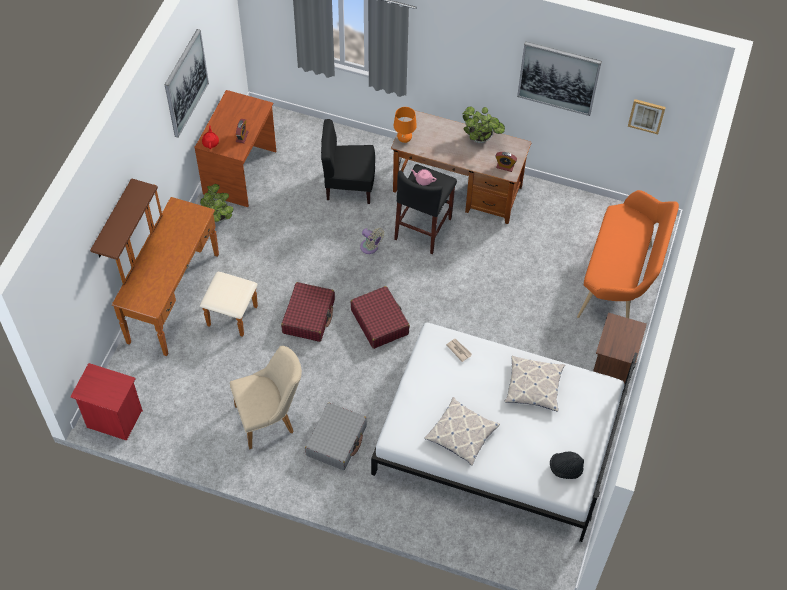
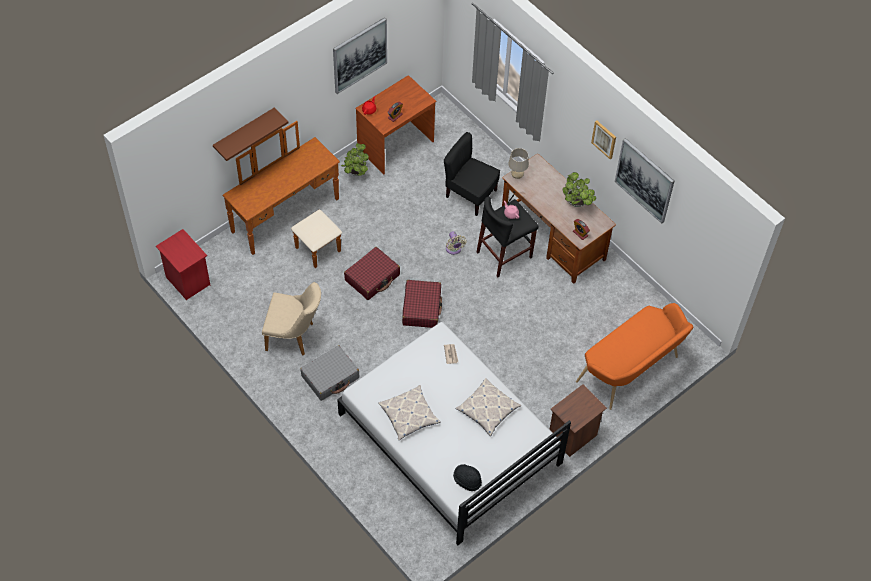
camera: 30 degrees right, 0 degrees up
orange table lamp [393,107,417,143] -> beige table lamp [508,148,529,179]
picture [628,99,666,134] -> picture moved to [591,120,616,159]

